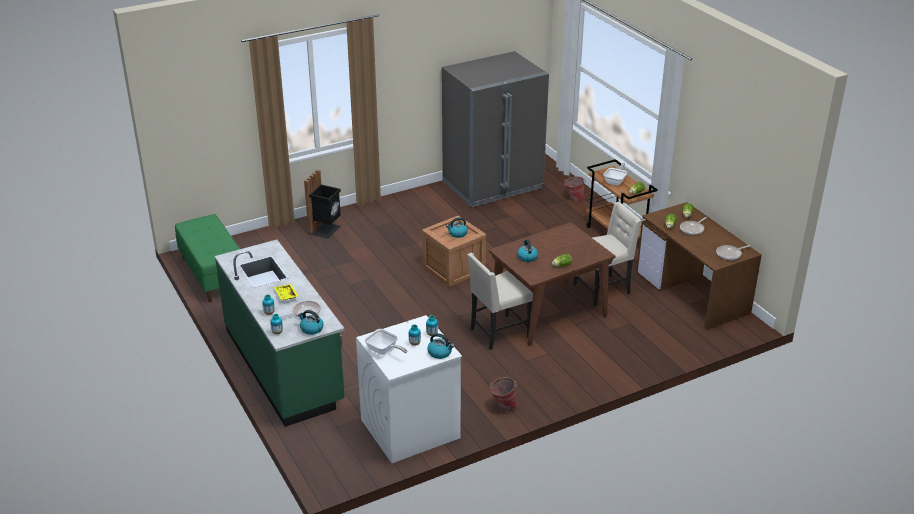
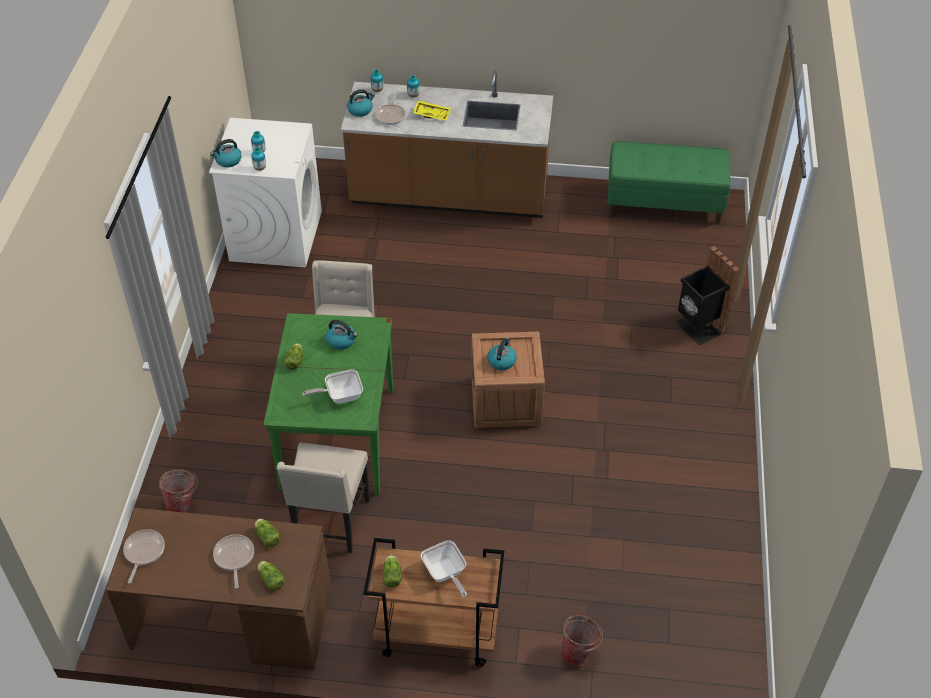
camera: 125 degrees right, 15 degrees up
green counter [215,240,345,427] -> brown counter [341,71,553,218]
frying pan [364,329,407,355] -> frying pan moved to [302,369,363,404]
grey fridge [442,51,549,207] -> none
brown dining table [489,222,616,346] -> green dining table [263,313,393,496]
bucket [489,377,517,412] -> bucket moved to [159,469,197,513]

